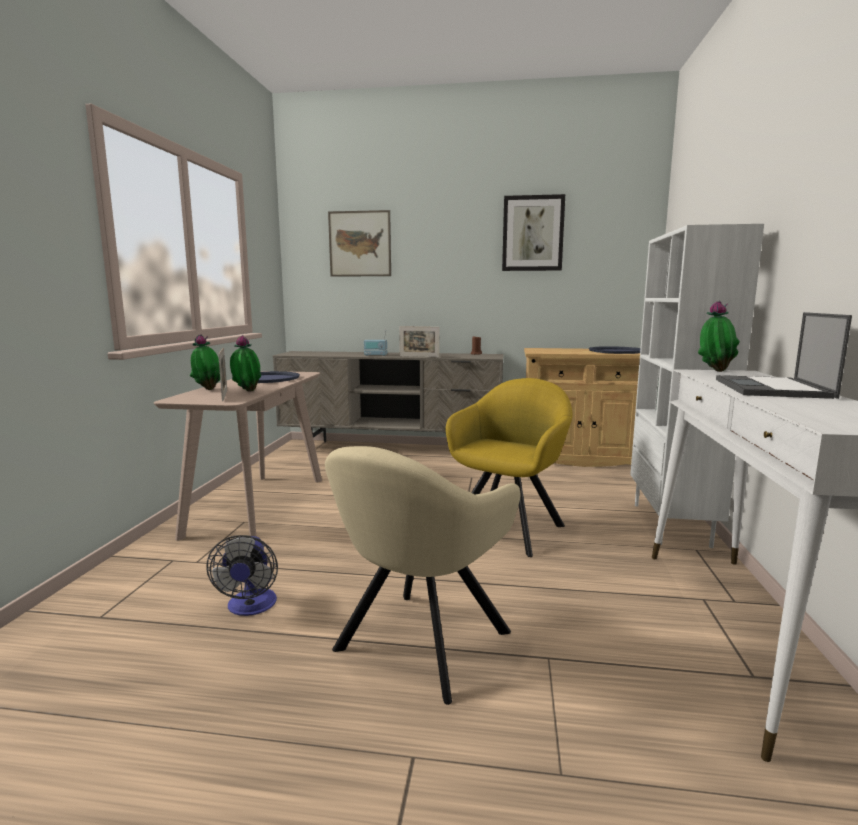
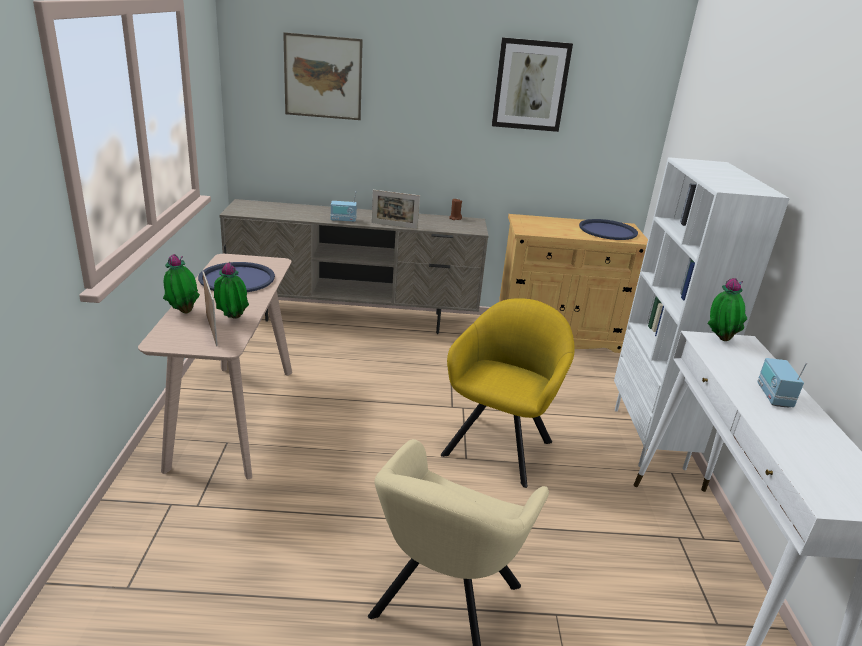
camera: 10 degrees left, 15 degrees up
fan [206,535,278,616] -> none
laptop [716,312,852,399] -> radio [757,358,807,407]

